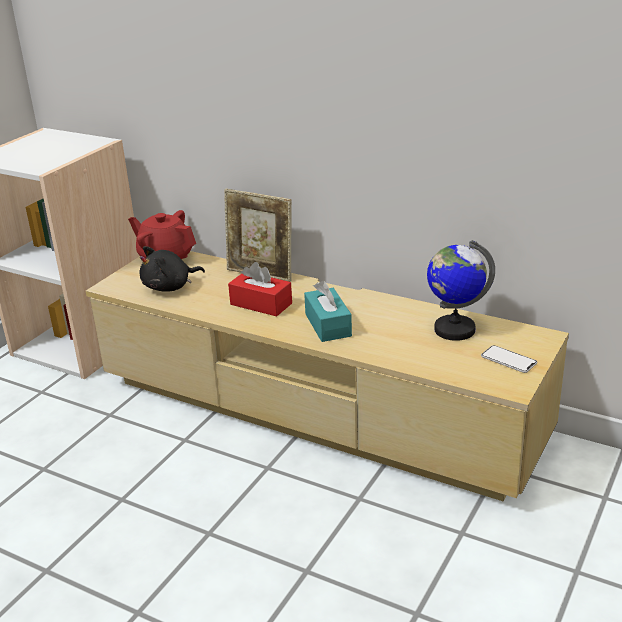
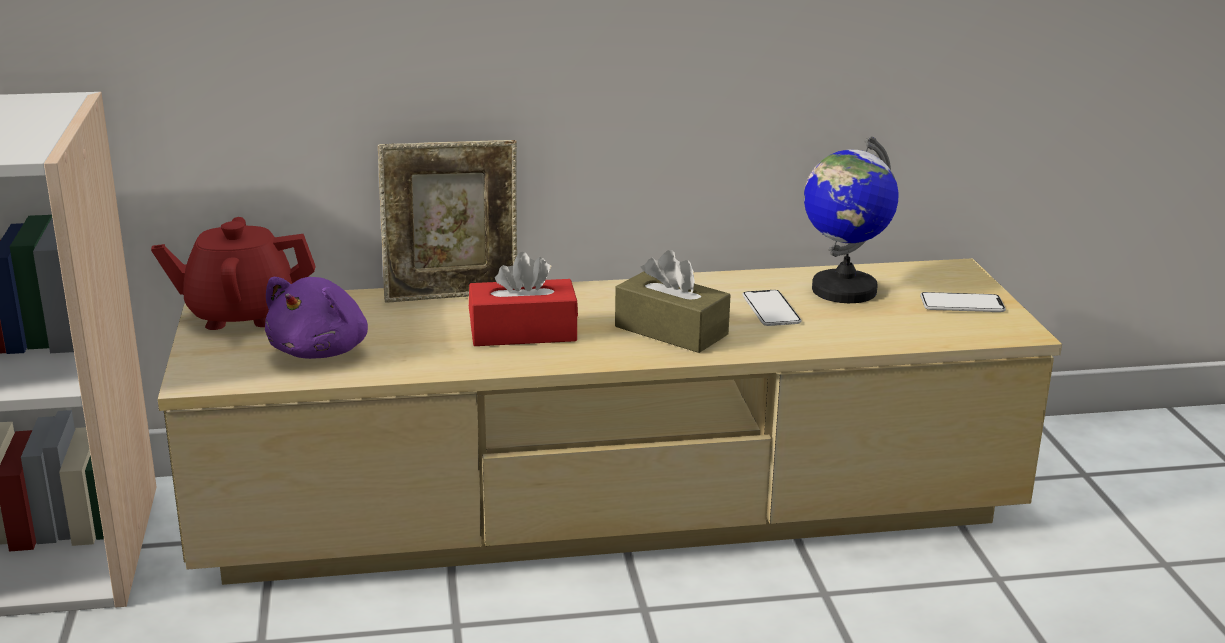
camera: 40 degrees left, 5 degrees down
black plush toy [140,246,205,292] -> purple plush toy [265,277,368,359]
turquoise tissue box [304,281,352,342] -> brown tissue box [615,250,730,353]
none -> phone [742,290,801,326]

